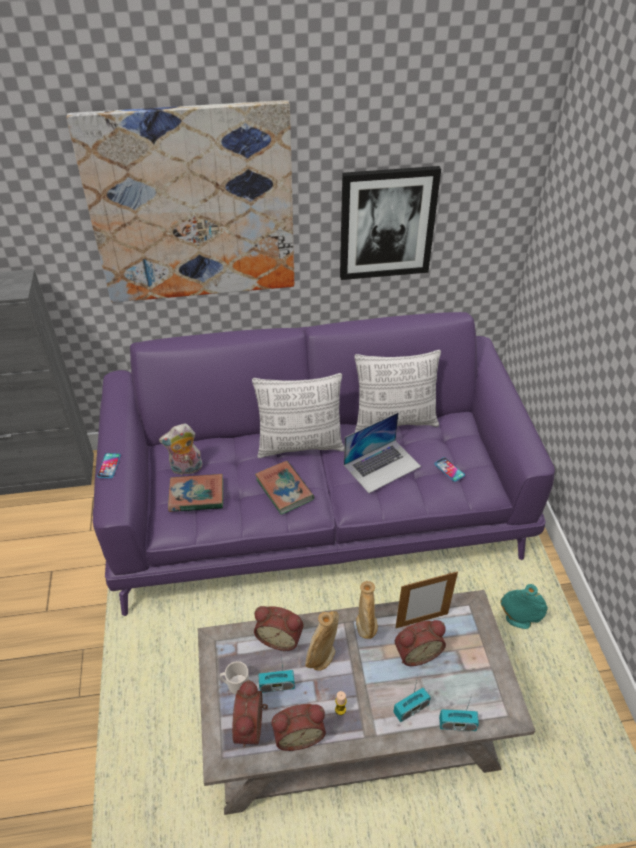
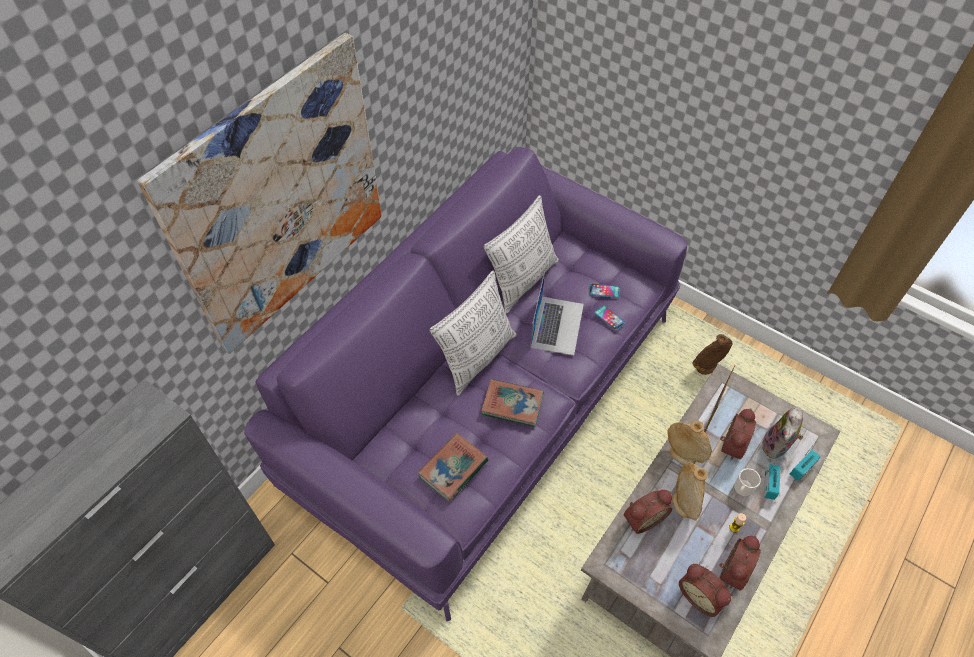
camera: 45 degrees left, 10 degrees up
phone [97,453,121,478] -> phone moved to [594,305,625,331]
plush toy [159,424,203,476] -> plush toy moved to [761,407,803,459]
mug [220,661,249,694] -> mug moved to [734,468,761,497]
radio [258,654,295,693] -> none
picture [340,166,441,280] -> none
turquoise vase [500,584,548,629] -> brown vase [692,334,733,375]

